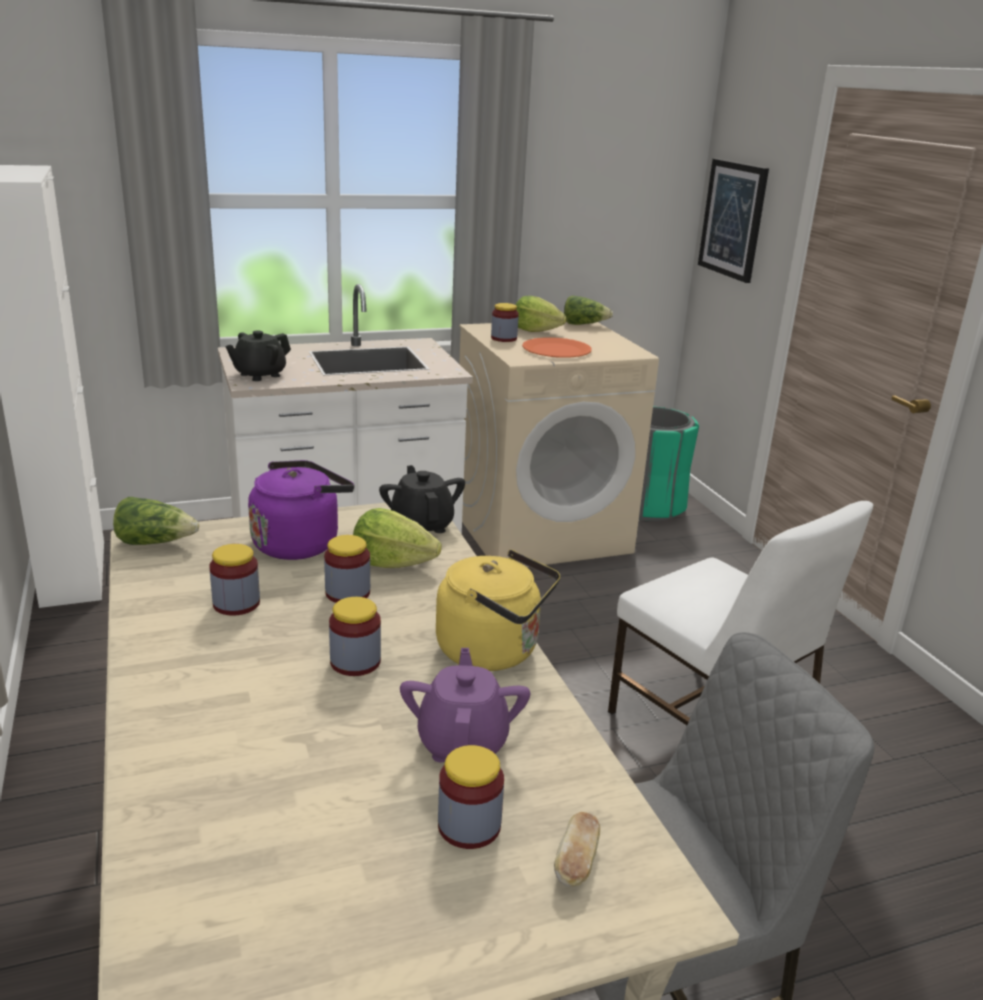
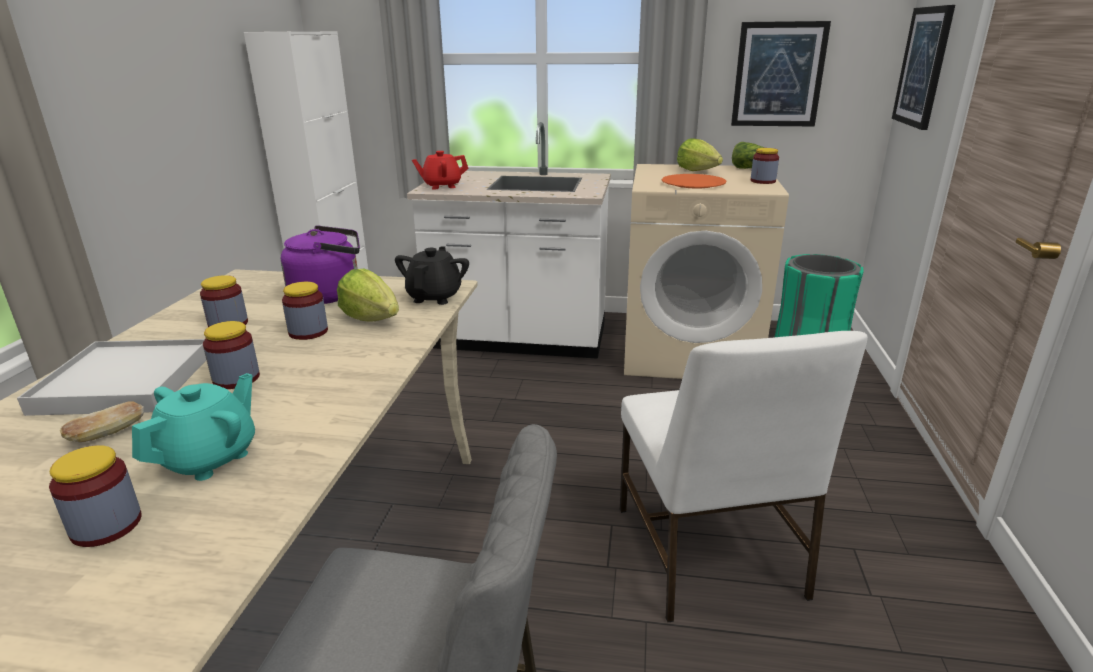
camera: 30 degrees right, 0 degrees up
lettuce [113,497,199,545] -> none
black teapot [225,330,291,381] -> red teapot [412,151,468,190]
purple teapot [400,648,530,762] -> turquoise teapot [132,373,255,481]
yellow kettle [436,550,560,671] -> none
jar [491,303,519,342] -> jar moved to [751,148,779,184]
bread [554,812,600,887] -> bread moved to [60,401,144,443]
none -> white tray [17,339,206,416]
none -> picture [731,21,831,126]

